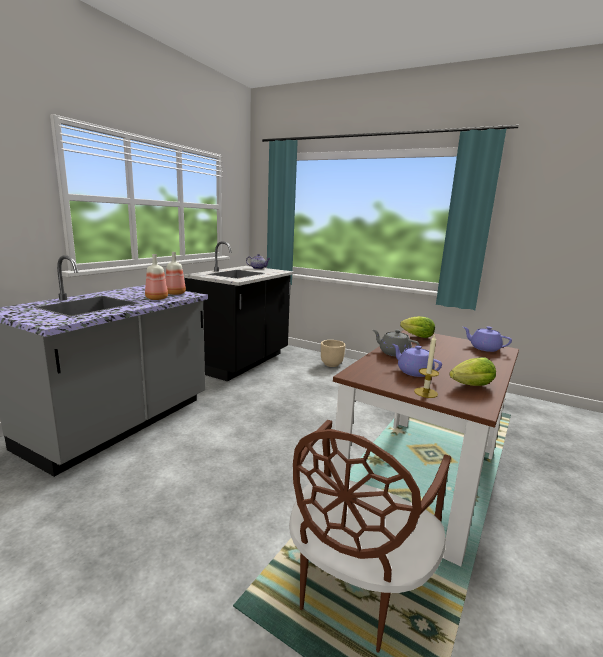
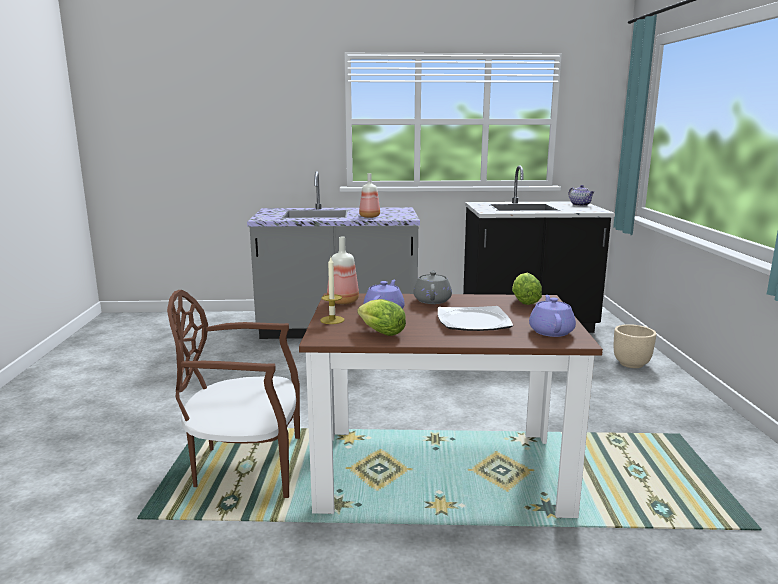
camera: 60 degrees right, 0 degrees up
bottle [165,252,186,295] -> bottle moved to [327,237,359,304]
none -> plate [438,306,513,331]

